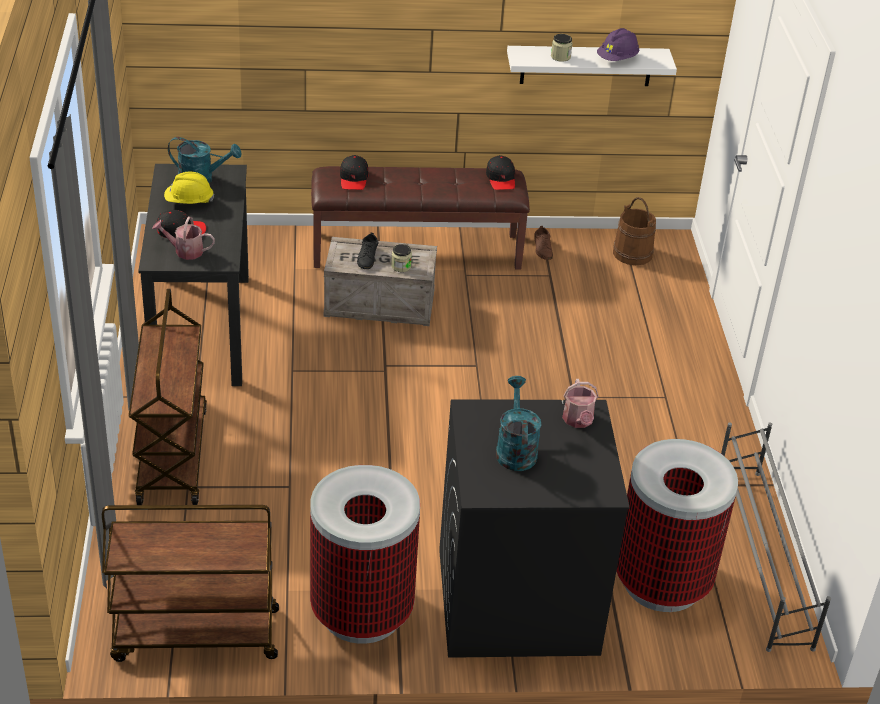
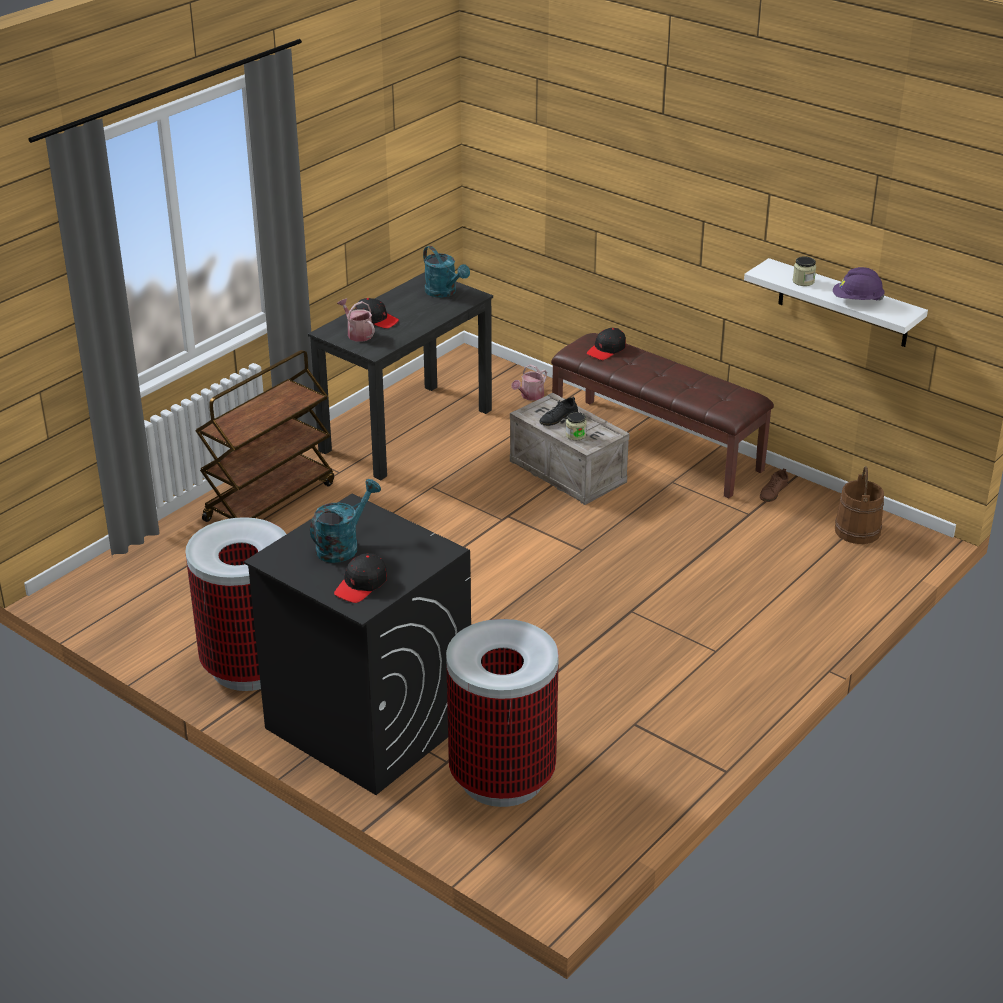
camera: 45 degrees right, 5 degrees down
brown cart [102,505,279,662] -> none
yellow hard hat [164,172,214,204] -> none
black cap [486,155,515,190] -> black cap moved to [334,553,387,603]
watering can [562,379,599,428] -> watering can moved to [511,364,547,401]
grey shoe rack [721,422,831,652] -> none

